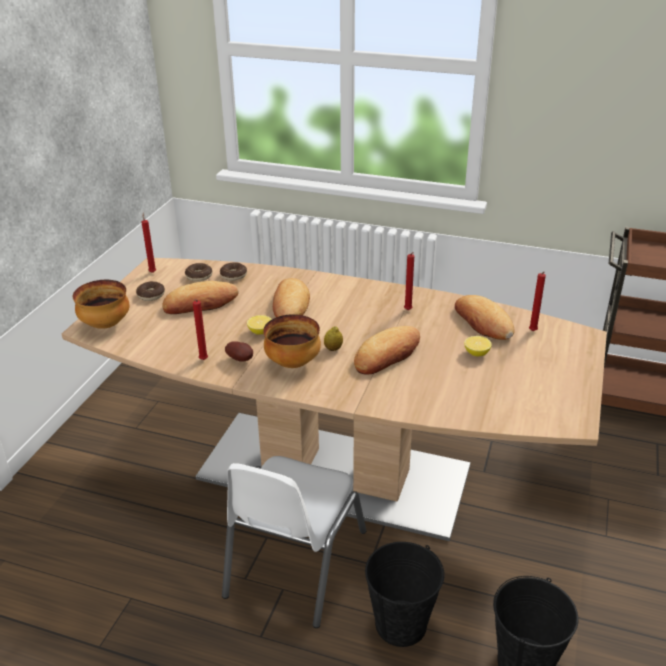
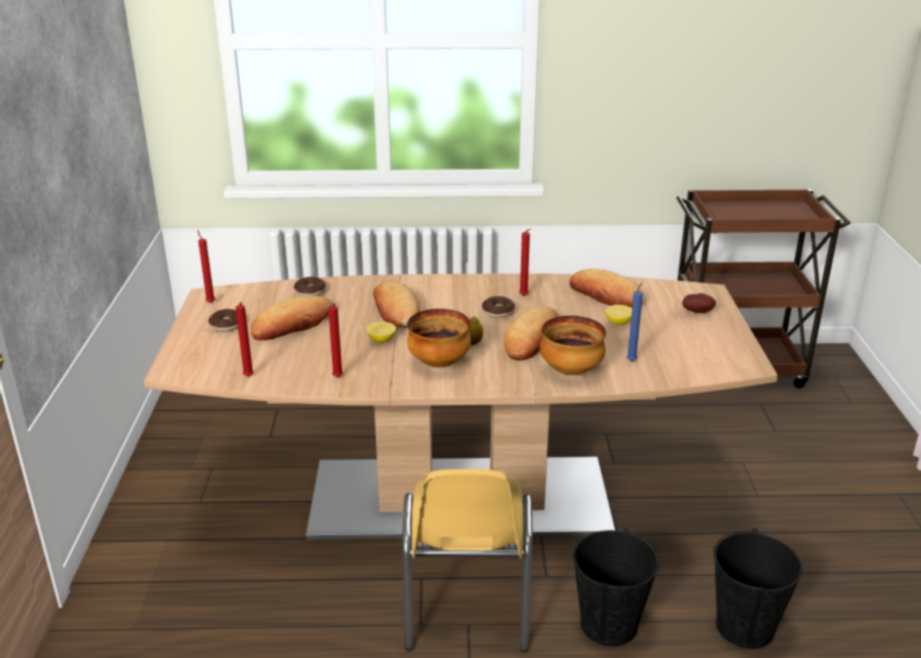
camera: 20 degrees left, 5 degrees down
bowl [73,280,129,329] -> bowl moved to [540,316,606,375]
donut [185,263,212,281] -> donut moved to [482,296,515,318]
white chair [222,456,366,628] -> yellow chair [402,469,532,652]
potato [225,341,253,362] -> potato moved to [682,293,716,313]
red candle [529,272,546,331] -> red candle moved to [236,302,254,377]
none -> blue candle [627,282,643,362]

